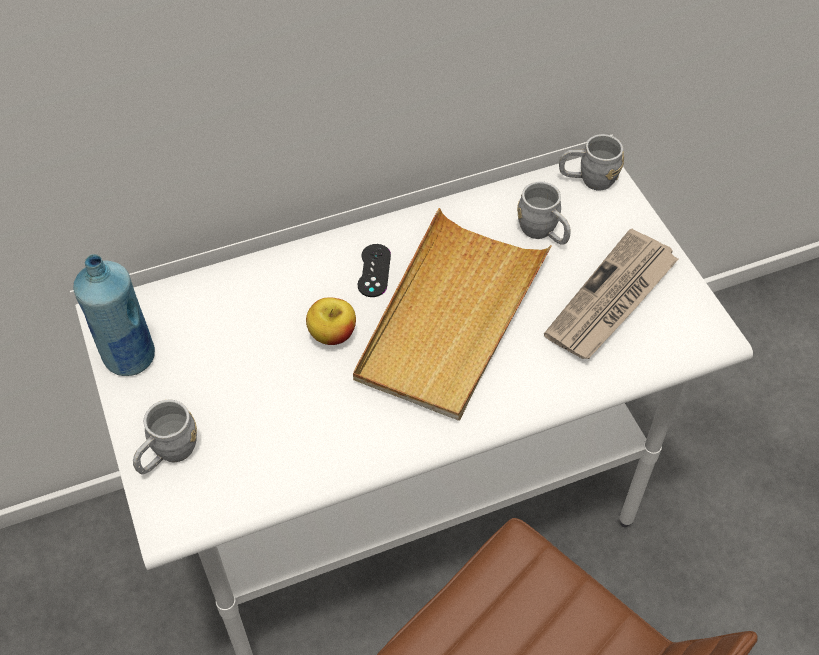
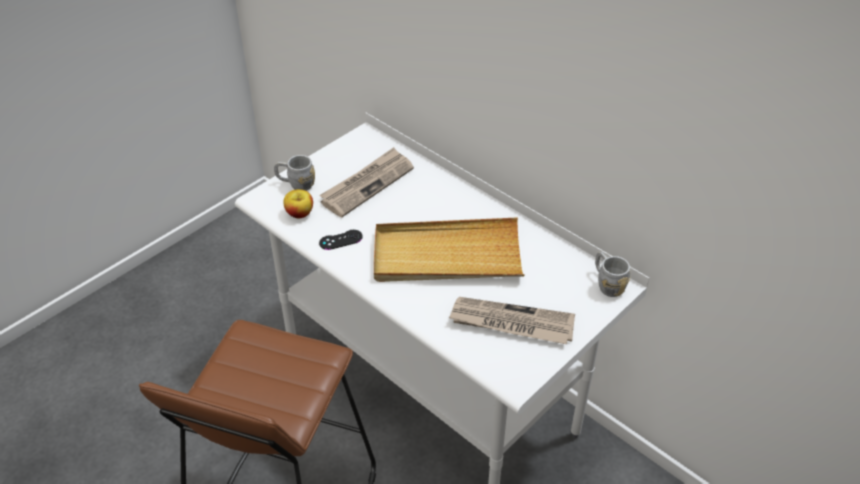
camera: 65 degrees right, 10 degrees down
blue bottle [73,254,155,376] -> none
apple [306,297,356,345] -> apple moved to [283,189,313,218]
black game controller [358,244,391,297] -> black game controller moved to [319,230,363,250]
grey mug [517,181,571,245] -> none
none -> newspaper [319,147,414,217]

